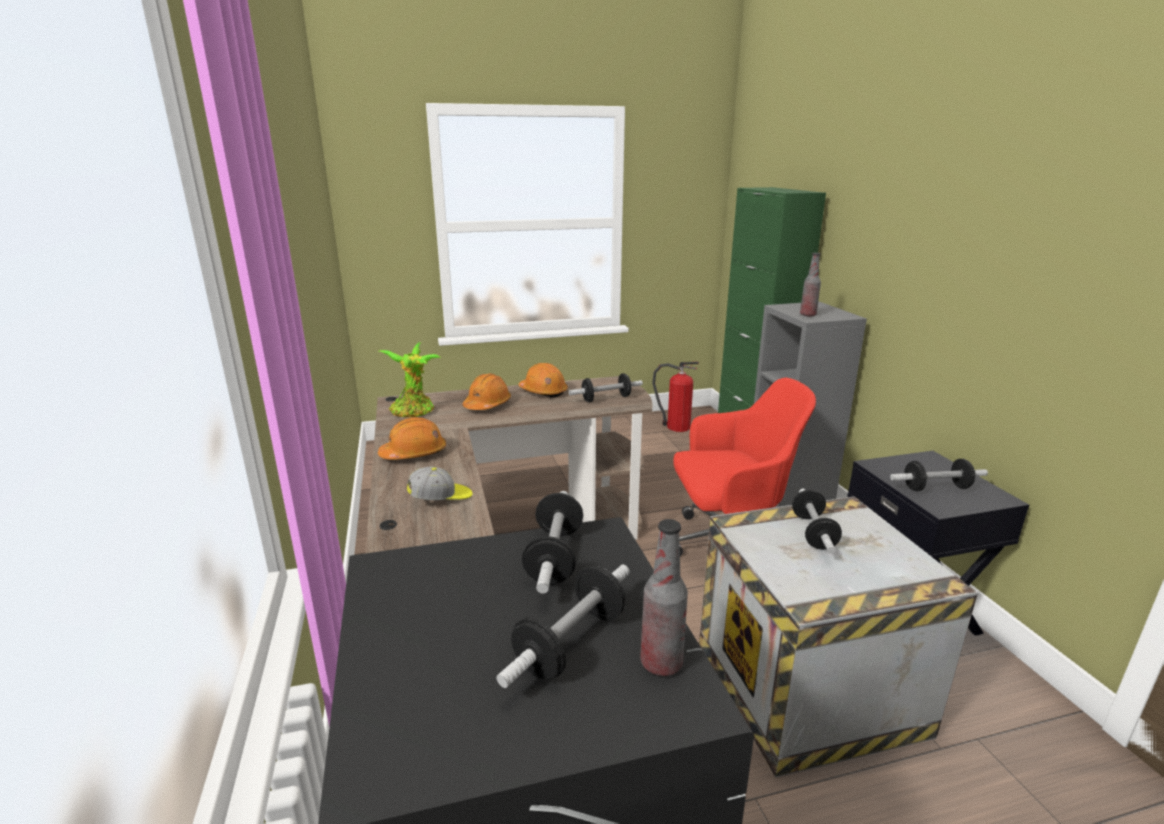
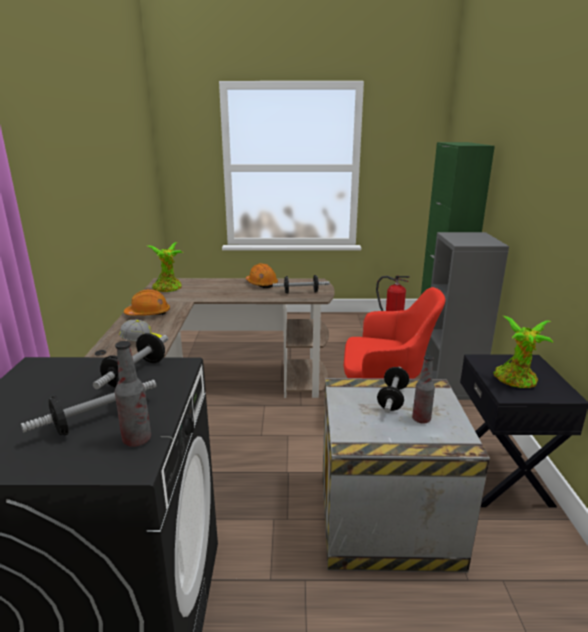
camera: 15 degrees right, 0 degrees up
orange hard hat [463,374,511,410] -> none
bottle [800,253,821,316] -> bottle moved to [412,355,435,423]
dumbbell [890,459,988,491] -> potted plant [493,316,554,388]

